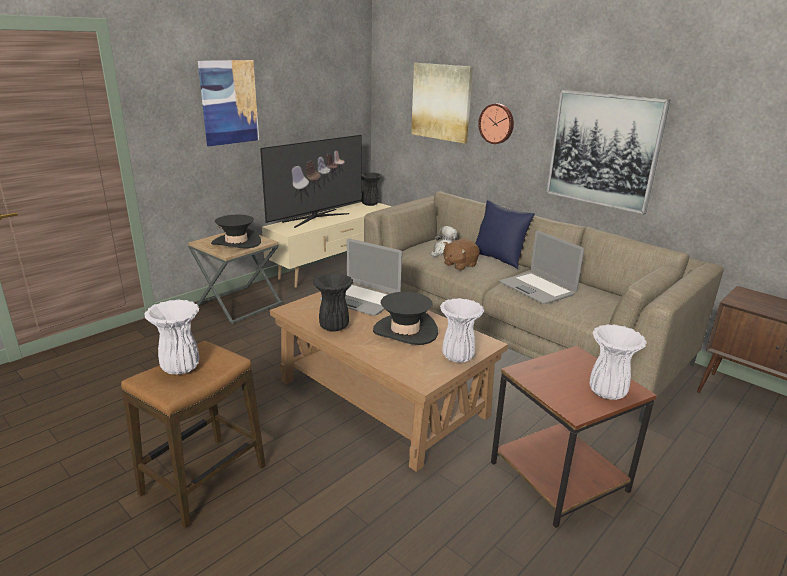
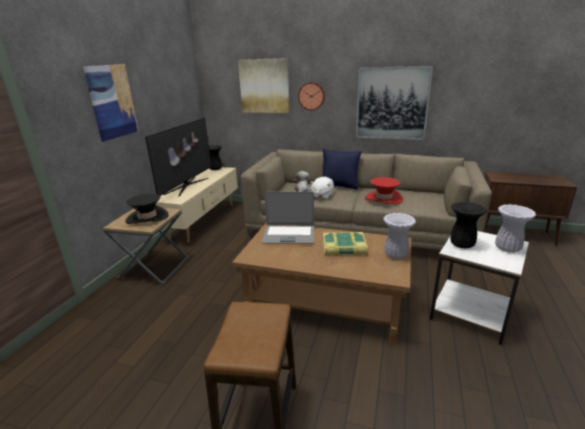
camera: 25 degrees left, 0 degrees up
white vase [144,300,200,375] -> none
black vase [313,273,353,332] -> black vase moved to [450,202,487,248]
black hat [373,292,438,345] -> book [323,232,368,256]
brown plush toy [443,239,480,271] -> white plush toy [310,177,334,199]
brown side table [491,346,657,528] -> white side table [430,231,529,345]
laptop [499,231,584,304] -> red hat [365,177,403,205]

